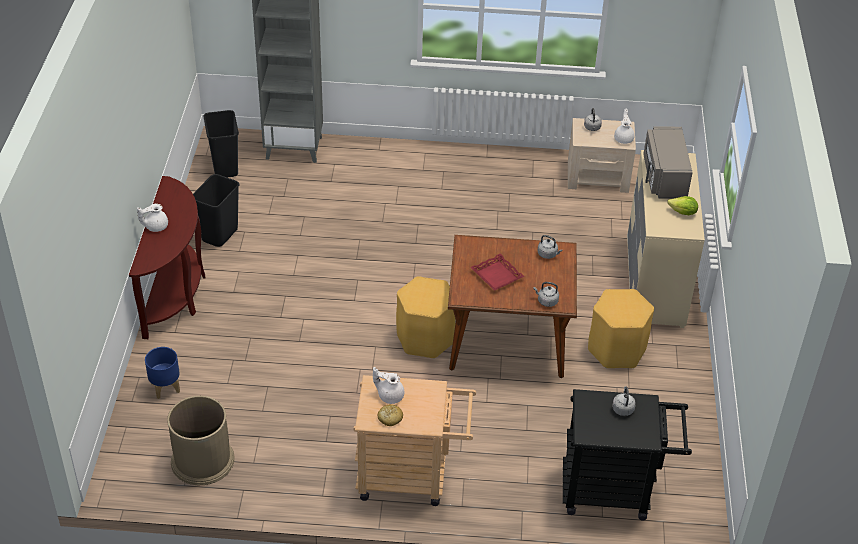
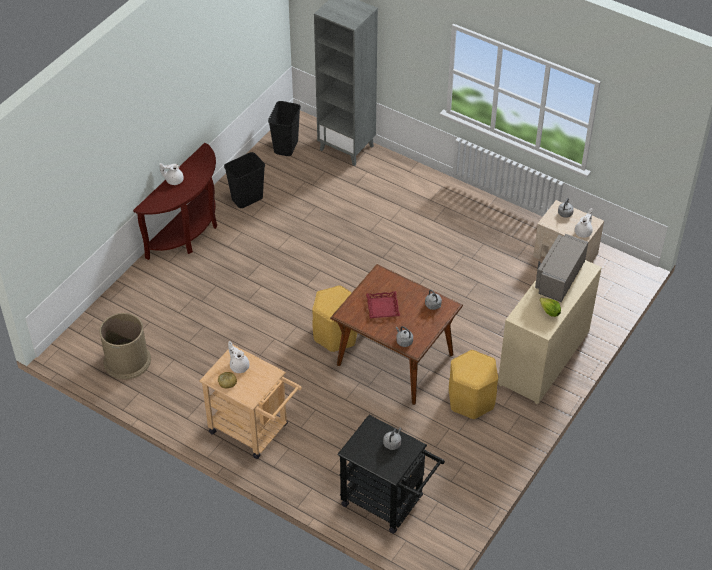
camera: 30 degrees right, 5 degrees up
blue planter [145,347,180,399] -> none

